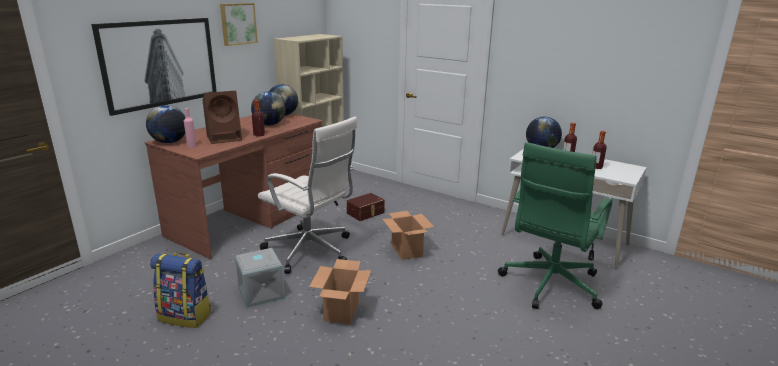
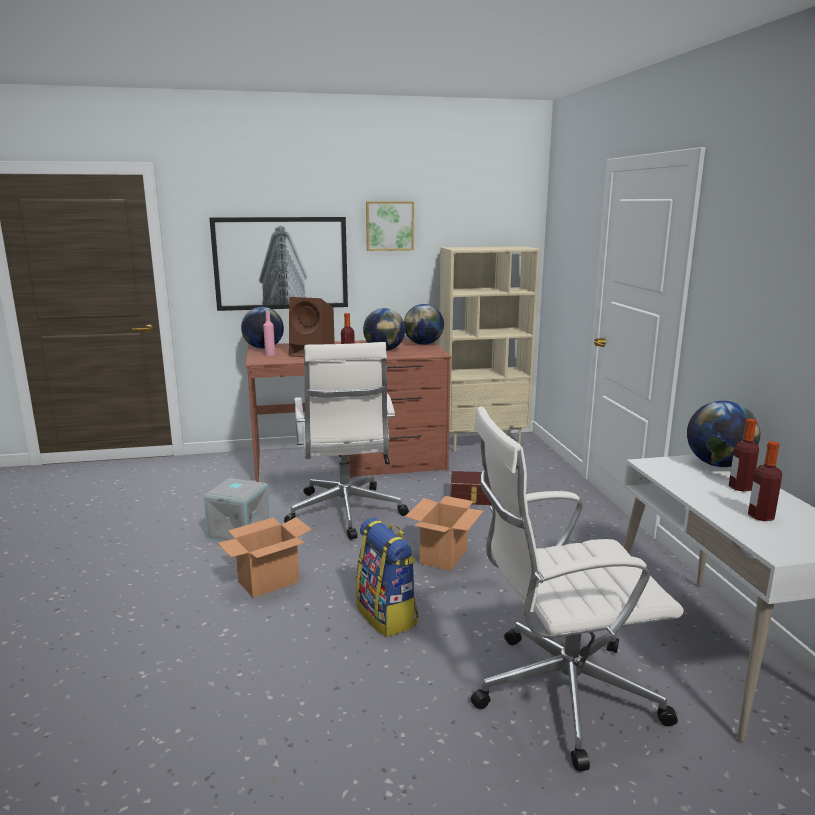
camera: 45 degrees right, 5 degrees down
backpack [150,252,211,328] -> backpack moved to [356,518,419,637]
green office chair [498,142,613,309] -> white office chair [471,406,684,772]

